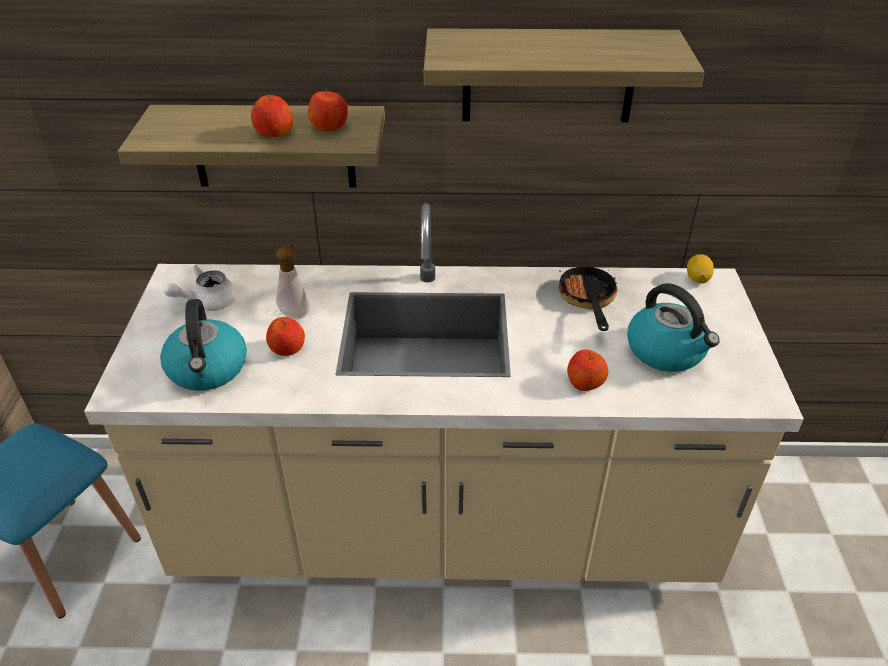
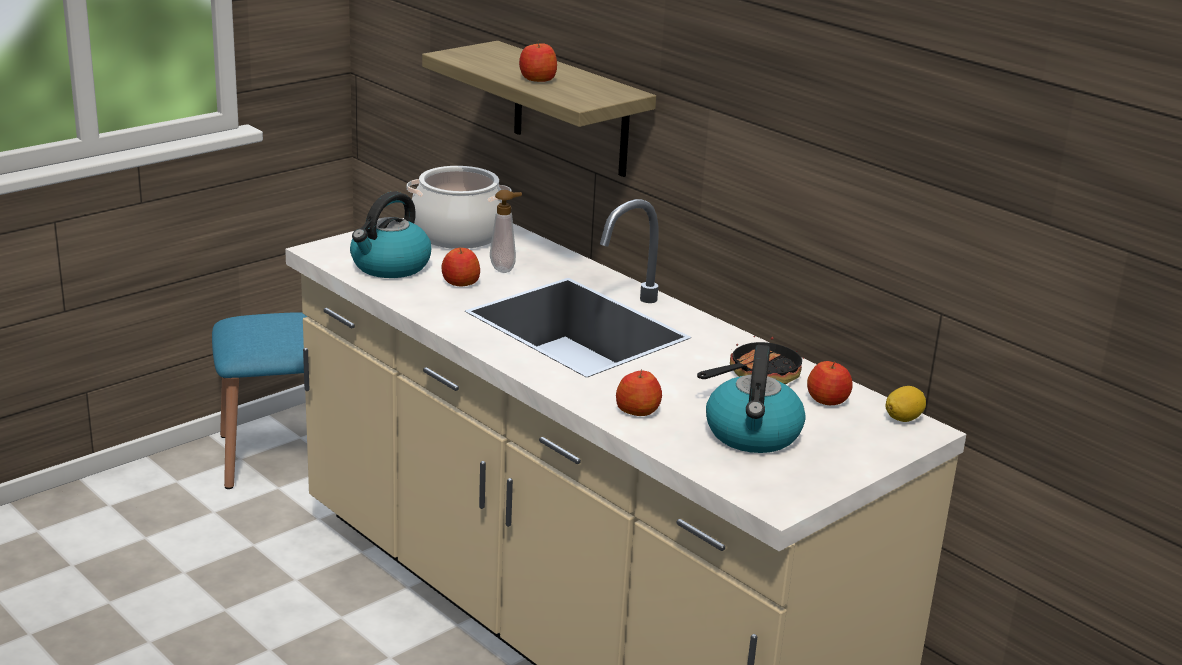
camera: 45 degrees right, 15 degrees down
white teapot [164,265,237,311] -> cooking pot [407,166,512,249]
apple [308,90,348,131] -> apple moved to [807,361,853,405]
shelf [424,28,705,122] -> none

